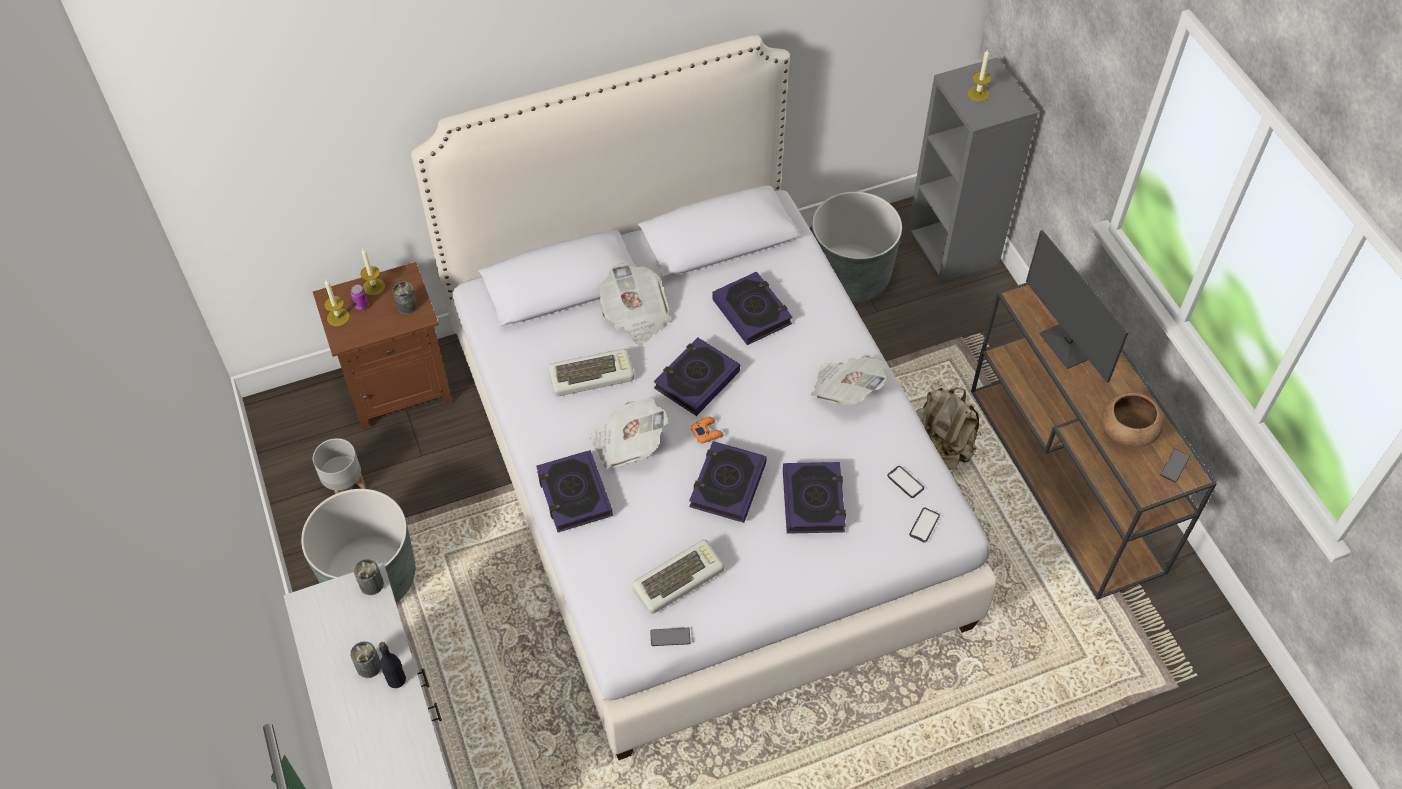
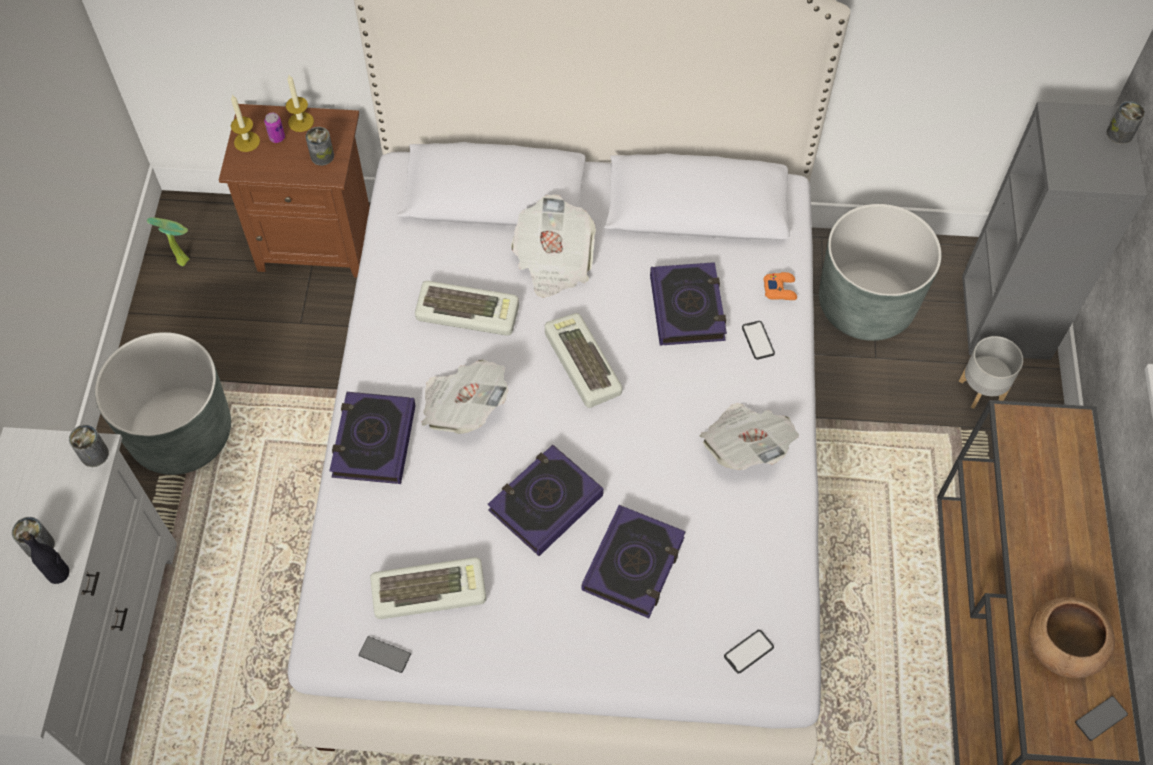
camera: 25 degrees right, 5 degrees up
grey planter [313,438,366,494] -> grey planter moved to [959,336,1023,409]
book [654,338,740,416] -> keyboard [545,313,622,408]
orange game controller [690,417,724,443] -> orange game controller moved to [763,272,797,300]
phone [887,466,924,498] -> phone moved to [742,321,775,360]
beige backpack [916,387,979,470] -> none
candle [968,50,991,102] -> none
monitor [1026,230,1128,383] -> none
none -> potted plant [147,217,190,266]
none -> can [1107,101,1145,144]

